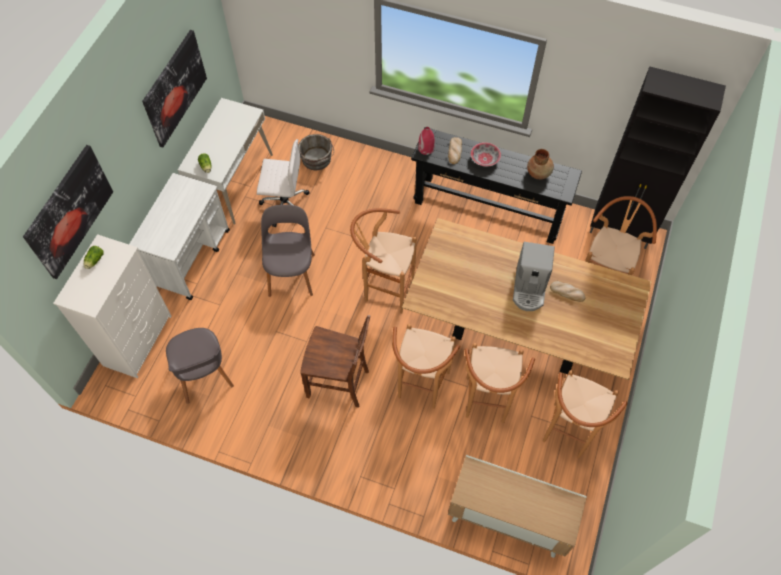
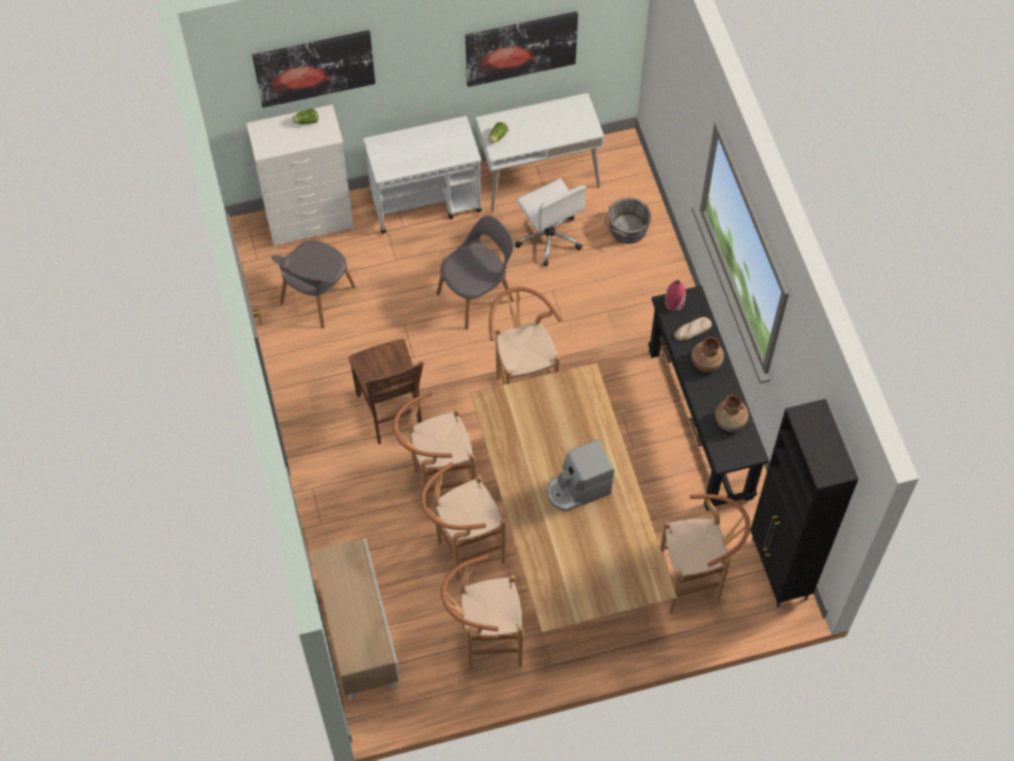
camera: 55 degrees right, 0 degrees up
bowl [471,142,501,167] -> brown vase [691,337,724,372]
bread [550,281,586,302] -> none

